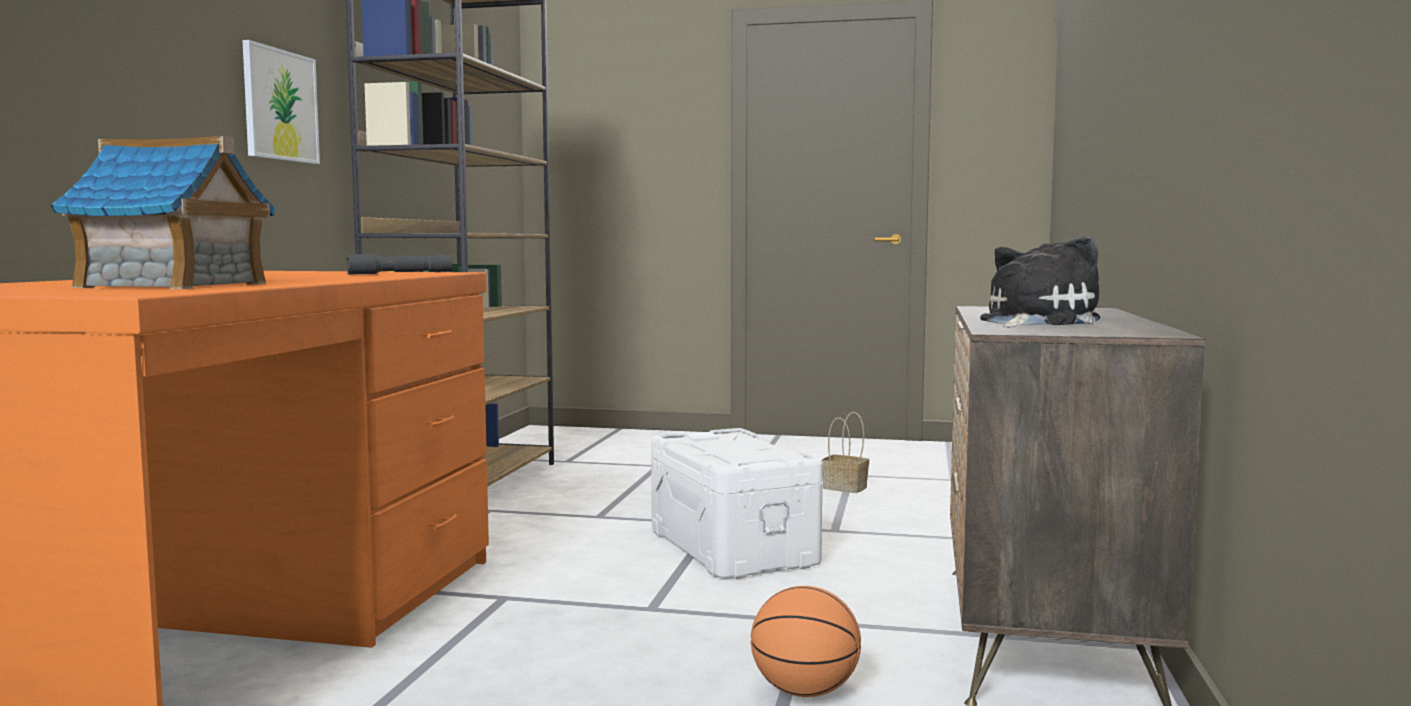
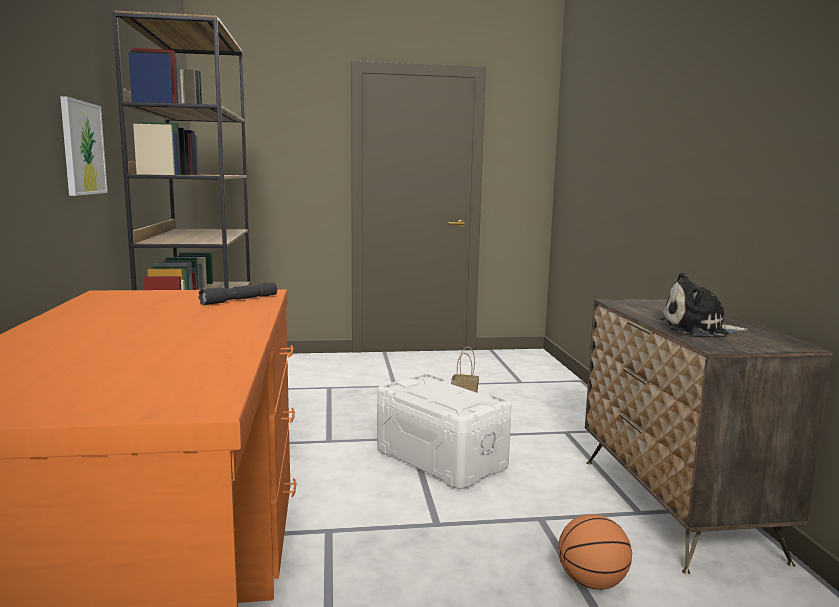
camera: 20 degrees left, 5 degrees up
toy house [50,136,276,289] -> none
plush toy [980,236,1100,328] -> plush toy turned 105 degrees counterclockwise [660,272,748,336]

